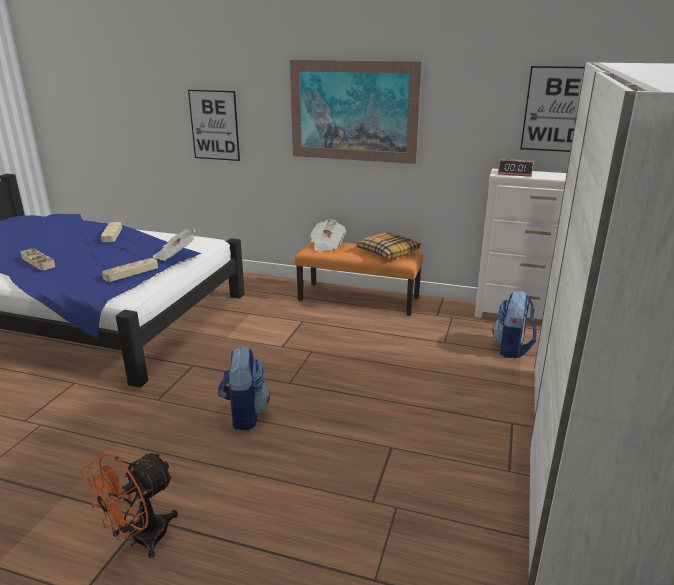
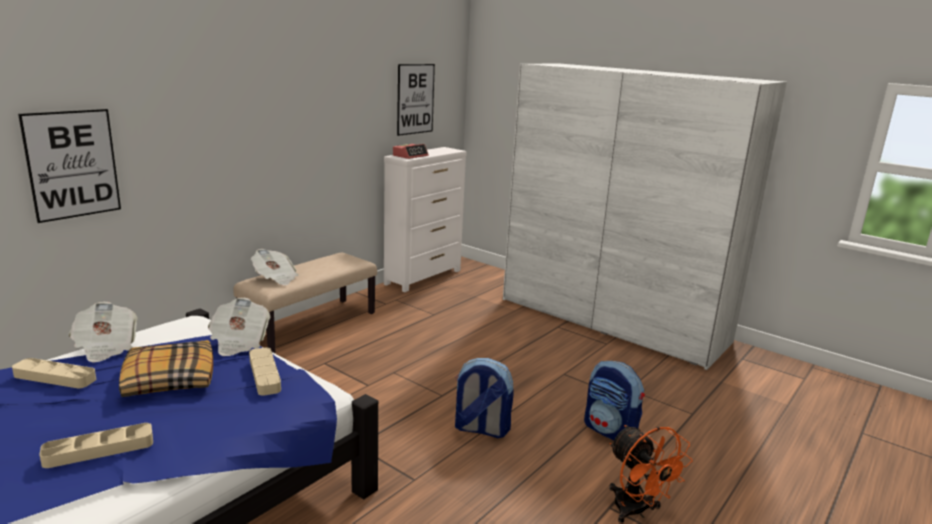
camera: 70 degrees left, 5 degrees down
picture [290,60,422,164] -> none
orange bench [295,241,423,315] -> beige bench [233,253,377,353]
pillow [357,233,421,259] -> pillow moved to [119,340,213,397]
backpack [492,291,537,358] -> backpack moved to [584,361,645,441]
none -> newspaper [69,302,138,363]

